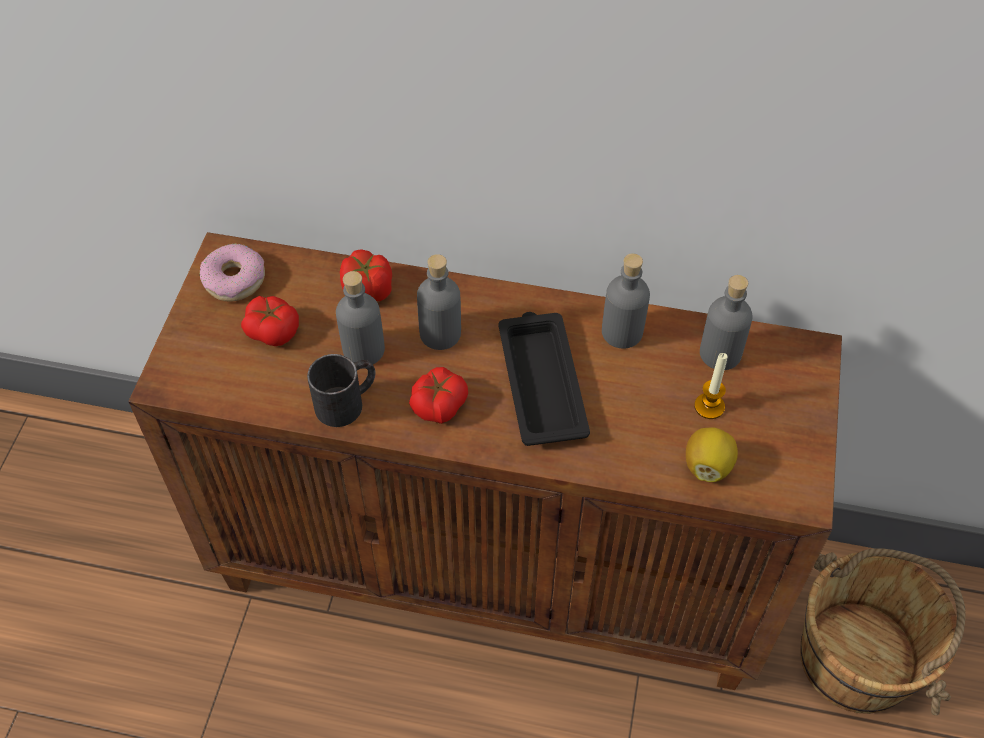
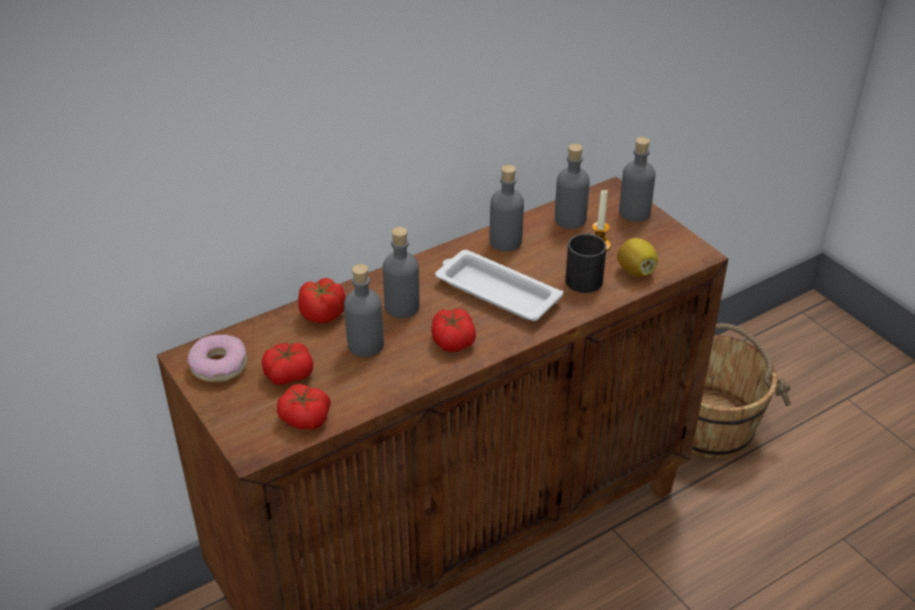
camera: 45 degrees left, 15 degrees down
black mug [307,354,375,427] -> black mug moved to [565,233,606,293]
black tray [498,312,590,446] -> white tray [435,250,563,321]
none -> tomato [277,384,331,430]
none -> grey bottle [619,137,656,222]

